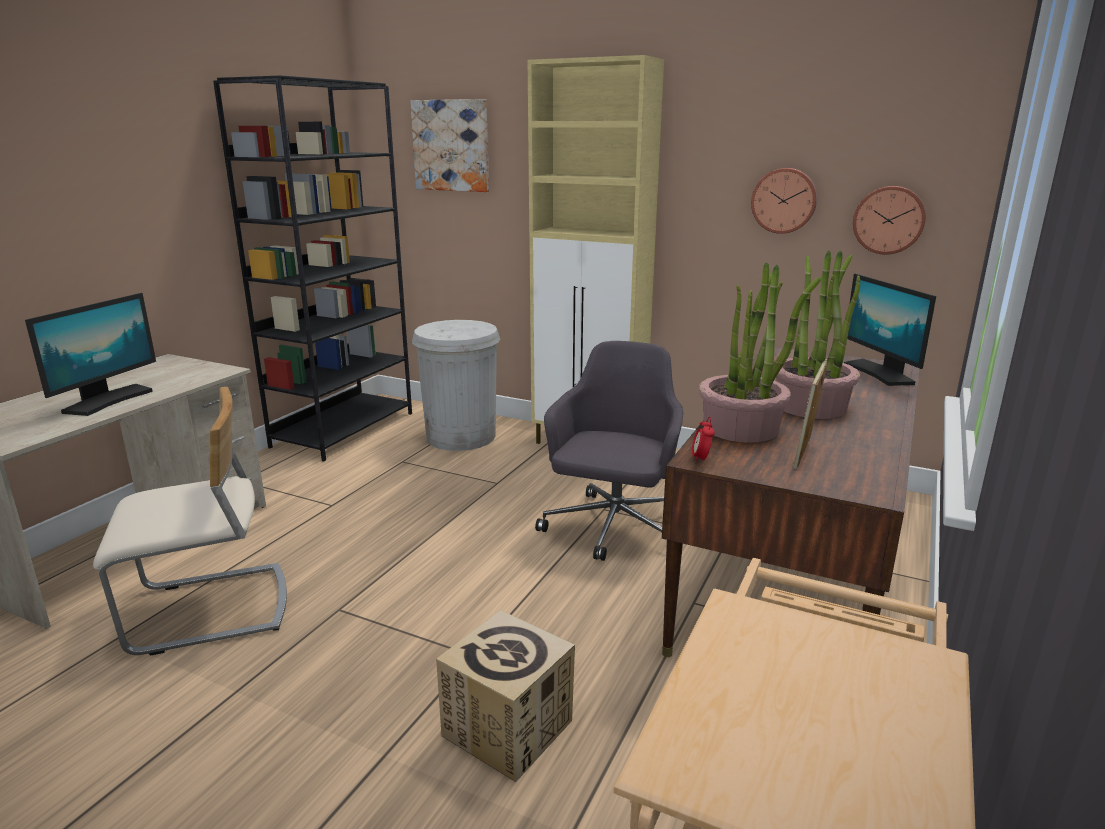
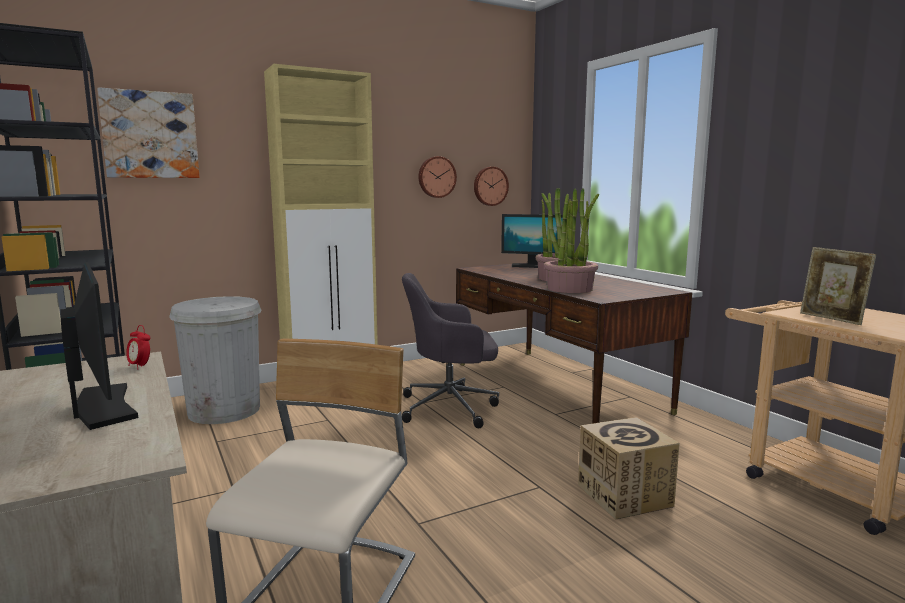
camera: 55 degrees left, 10 degrees down
grey office chair [535,341,683,561] -> grey office chair turned 60 degrees counterclockwise [402,273,499,428]
alarm clock [692,417,715,463] -> alarm clock moved to [126,325,150,370]
picture frame [793,361,827,469] -> picture frame moved to [800,247,876,325]

